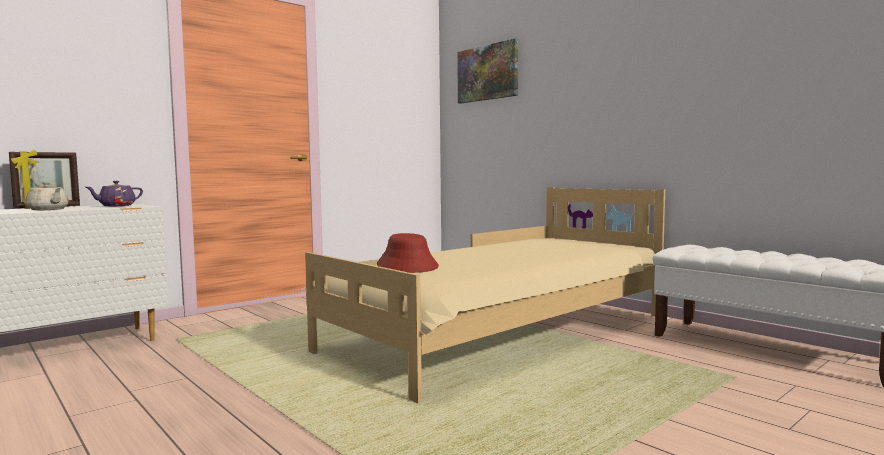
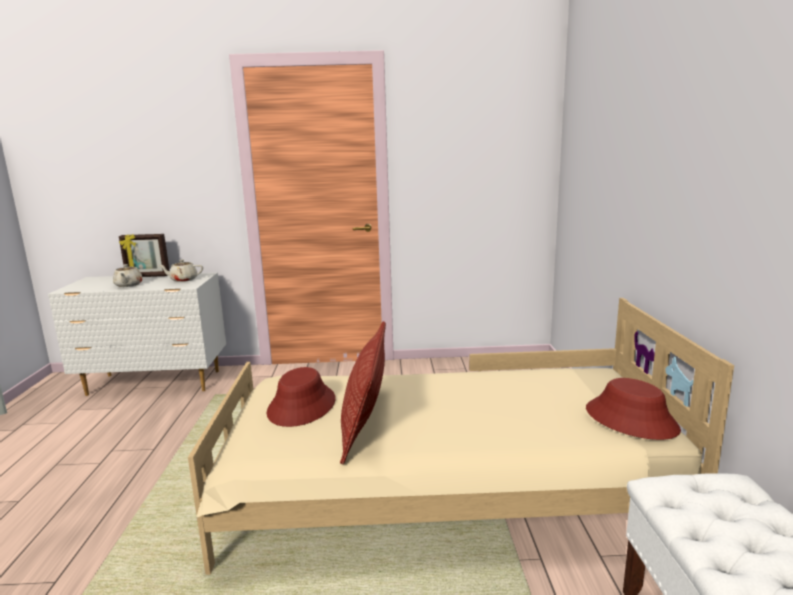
camera: 40 degrees right, 10 degrees up
purple teapot [86,181,143,206] -> beige teapot [159,260,203,282]
picture [457,38,518,103] -> none
none -> pillow [340,321,386,464]
none -> red hat [586,378,681,440]

